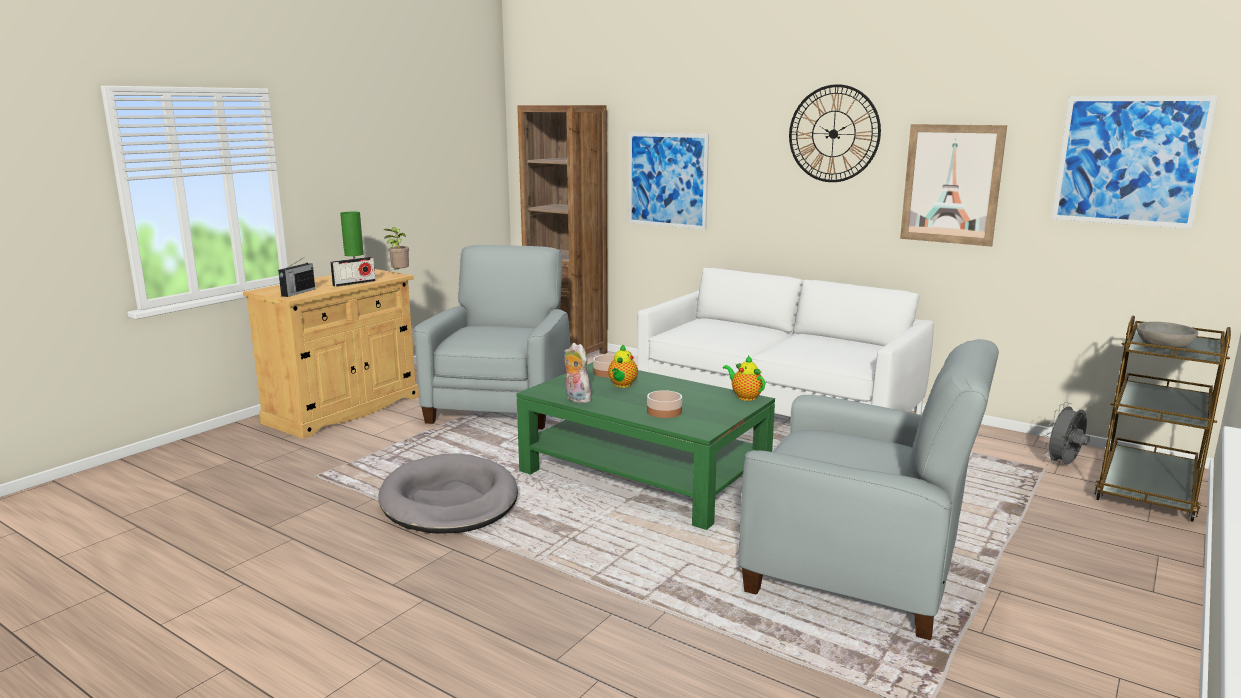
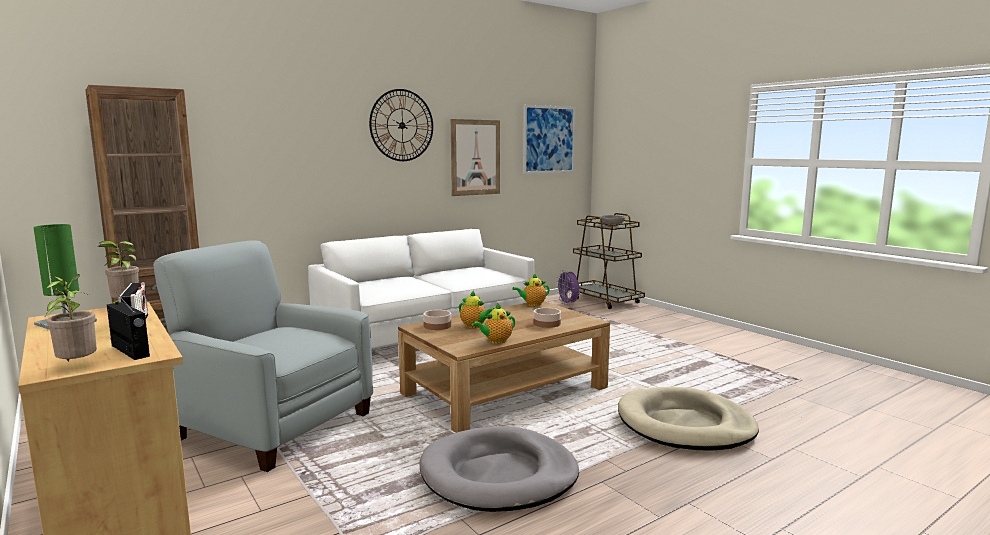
camera: 70 degrees left, 5 degrees down
green coffee table [516,362,775,530] -> brown coffee table [398,301,610,433]
plush toy [564,343,591,403] -> teapot [472,303,515,344]
picture [629,133,709,230] -> none
grey armchair [738,339,999,640] -> none
grey fan [1044,402,1090,464] -> purple fan [556,271,579,305]
none -> potted plant [44,274,97,361]
none -> beige dog bed [618,387,759,451]

